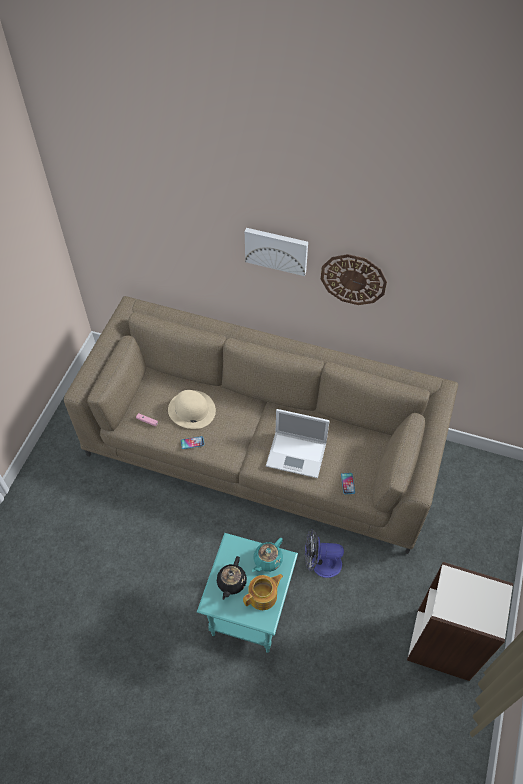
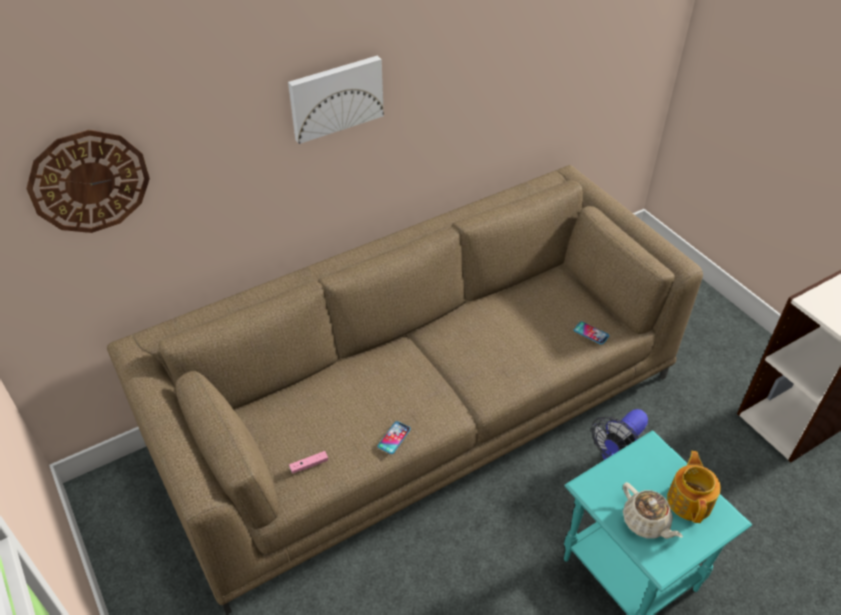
camera: 50 degrees left, 10 degrees down
beige hat [168,390,216,429] -> none
black teapot [217,556,247,600] -> beige teapot [623,482,683,539]
turquoise teapot [252,537,283,572] -> none
laptop [266,409,330,478] -> none
wall clock [321,254,387,305] -> wall clock moved to [26,130,150,233]

